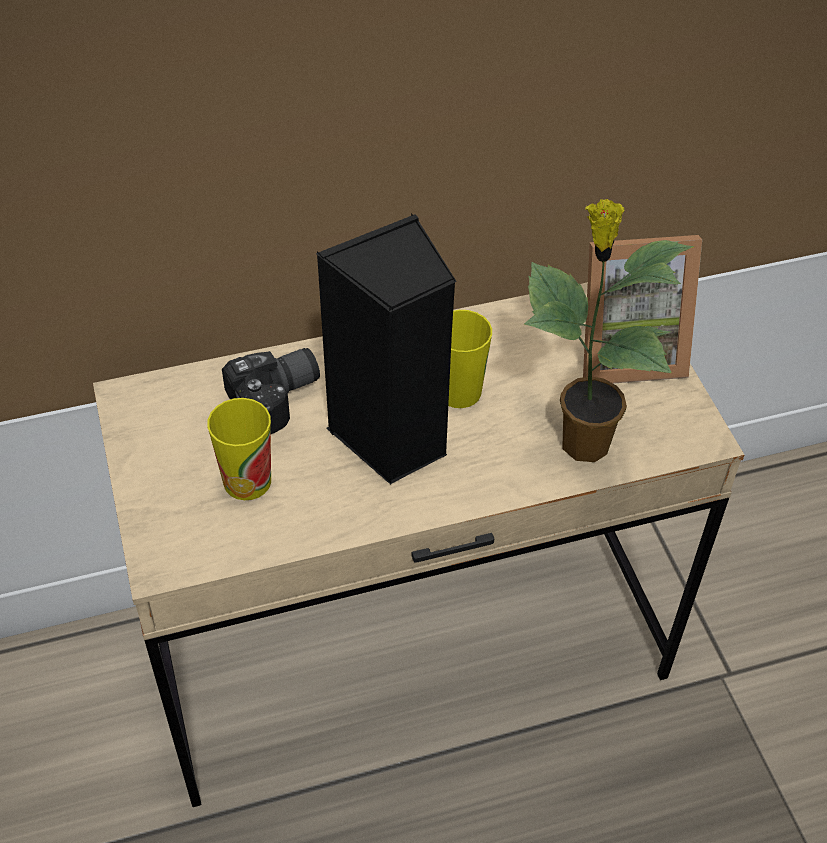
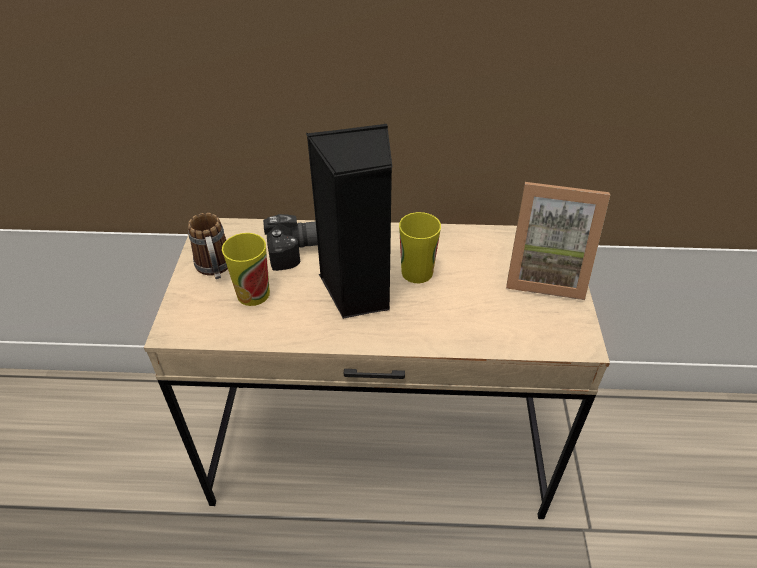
camera: 20 degrees right, 5 degrees down
potted plant [524,199,695,462] -> none
none -> mug [188,213,228,279]

